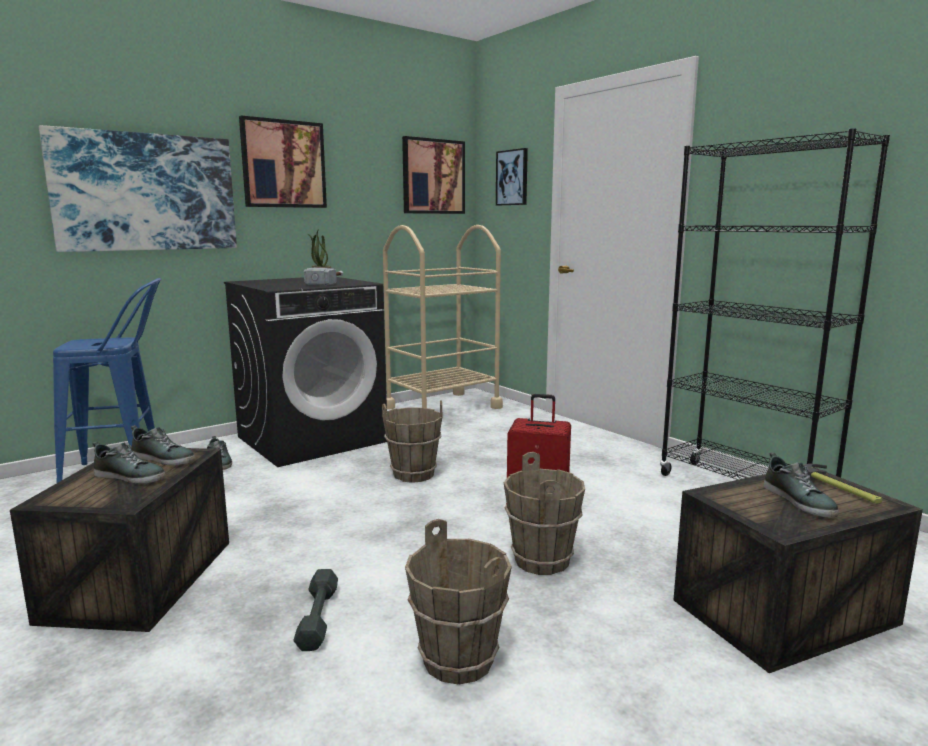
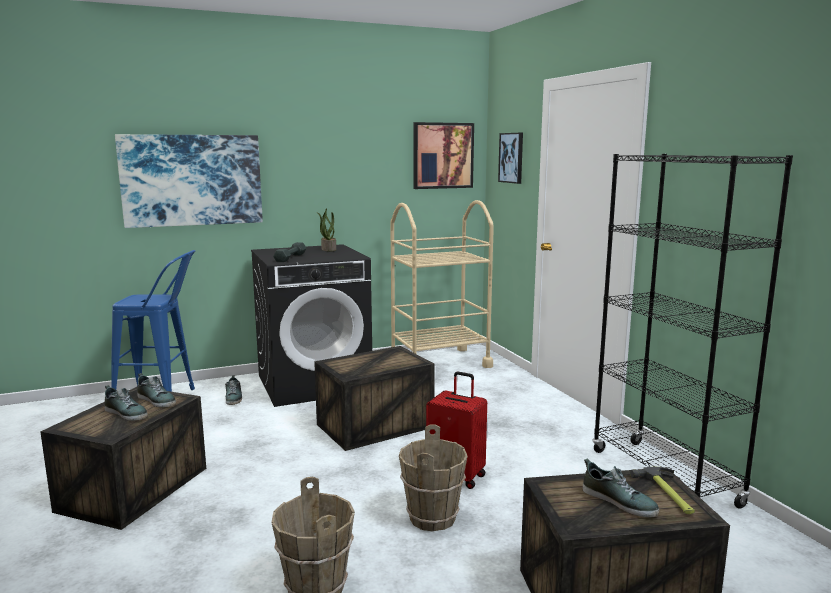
camera: 15 degrees right, 0 degrees up
picture [239,115,327,208] -> none
grey dumbbell [293,569,338,651] -> grey dumbbell moved to [273,242,307,262]
hammer [304,267,343,286] -> none
brown bucket [382,400,442,483] -> crate [314,346,435,451]
shoe [764,453,839,518] -> shoe turned 45 degrees counterclockwise [583,459,659,517]

